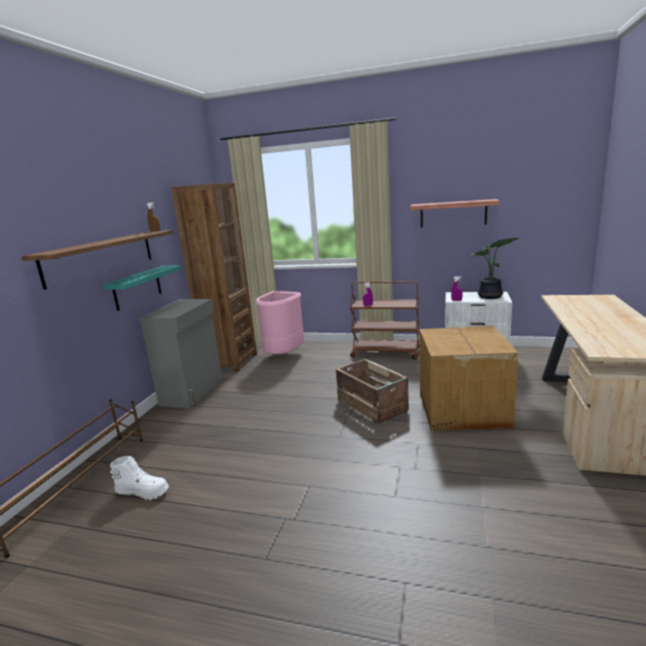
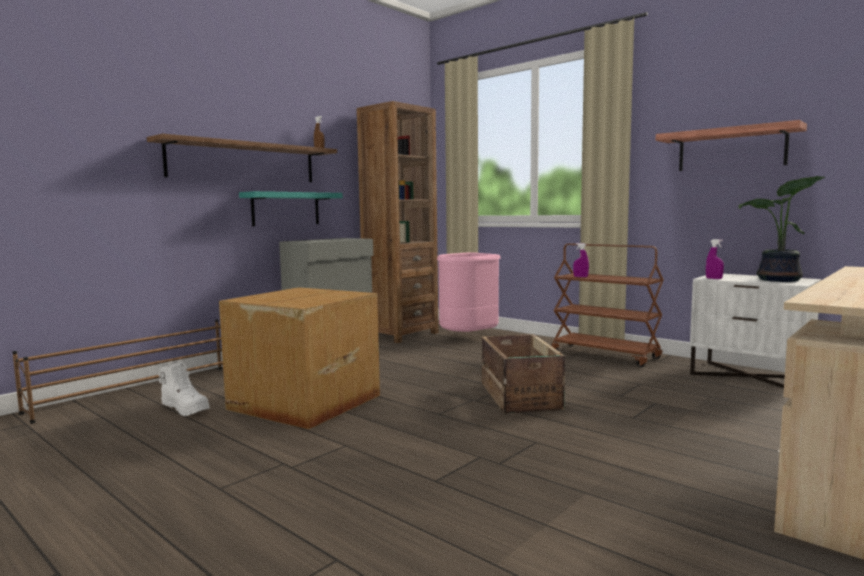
camera: 25 degrees right, 10 degrees down
cardboard box [419,326,519,430] -> cardboard box moved to [219,287,380,429]

